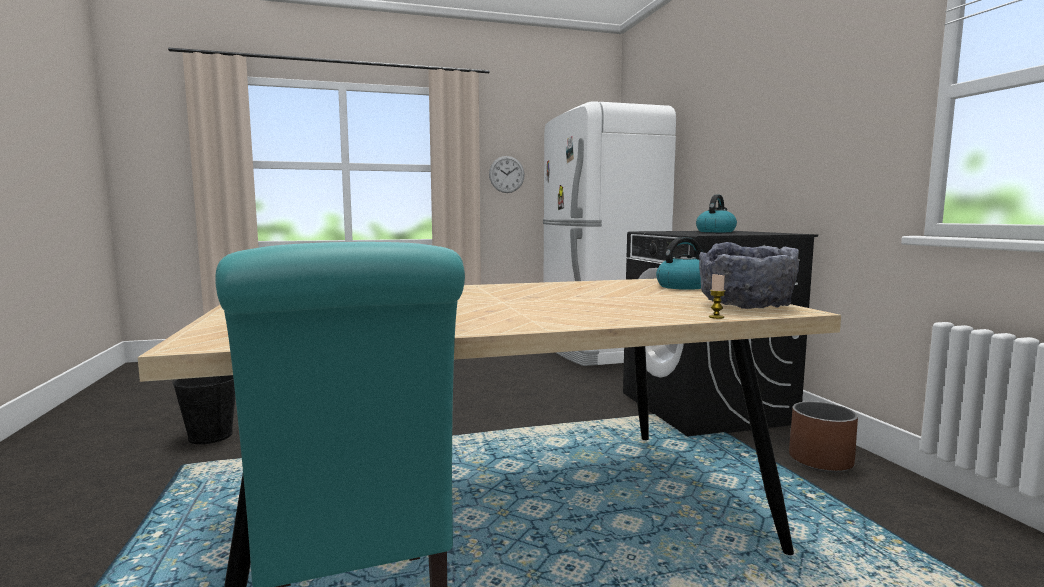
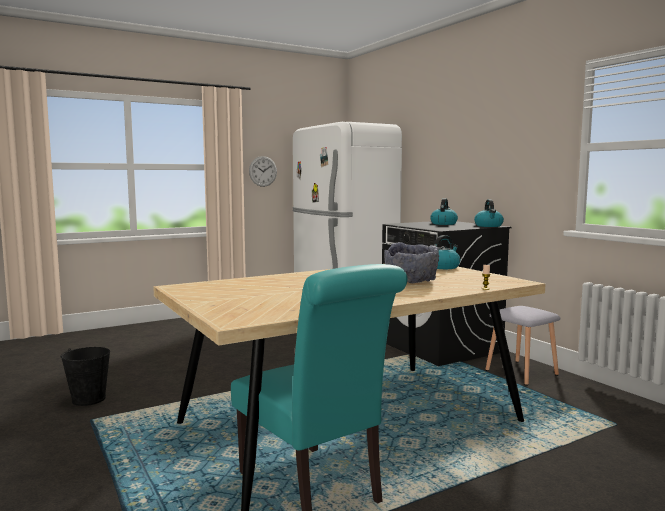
camera: 15 degrees left, 0 degrees up
grey bowl [699,242,799,309] -> grey bowl moved to [384,242,439,283]
brown planter [789,401,858,472] -> grey stool [485,306,560,385]
none -> kettle [474,199,504,227]

